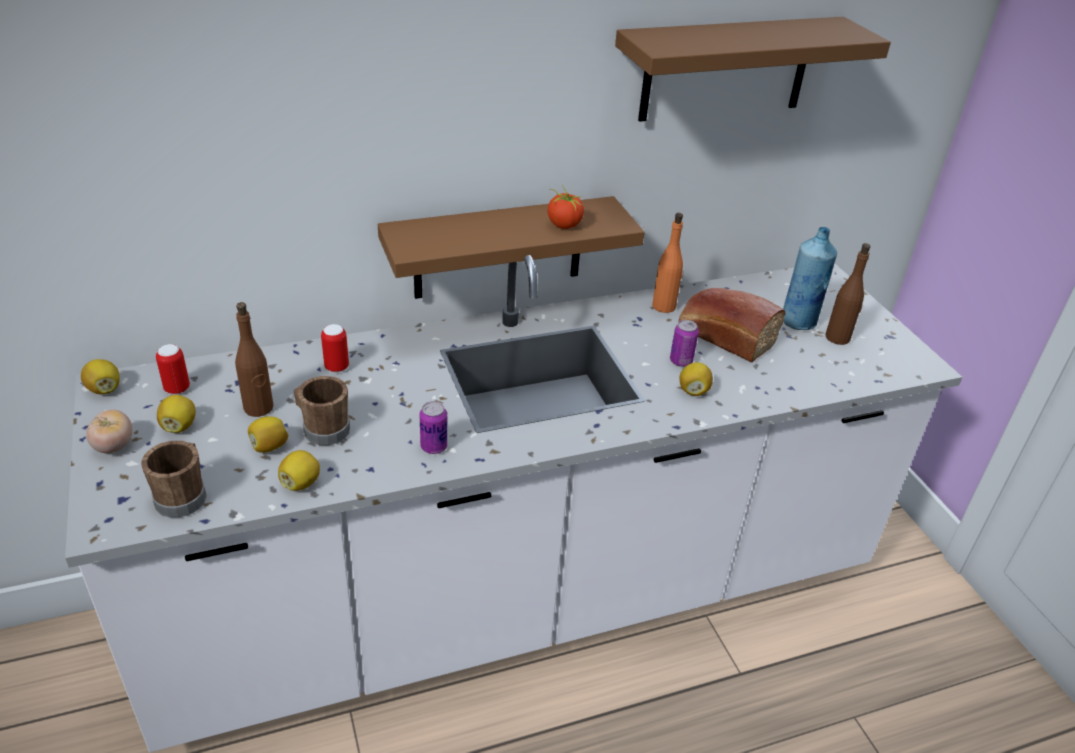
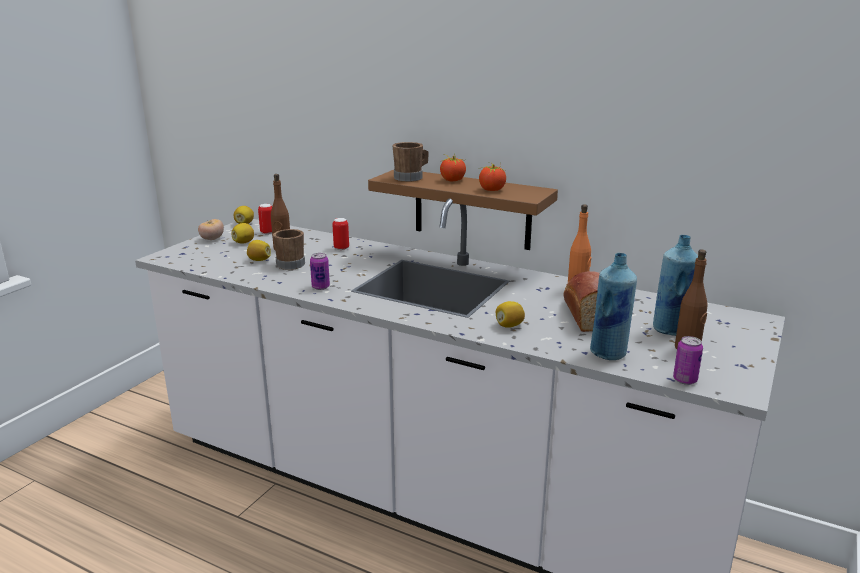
camera: 50 degrees right, 15 degrees down
brown mug [141,441,207,518] -> brown mug moved to [393,142,429,182]
lemon [278,450,320,491] -> none
brown shelf [615,17,891,122] -> none
can [670,320,699,367] -> can moved to [673,336,703,385]
none -> tomato [440,154,466,181]
none -> blue bottle [590,253,637,360]

